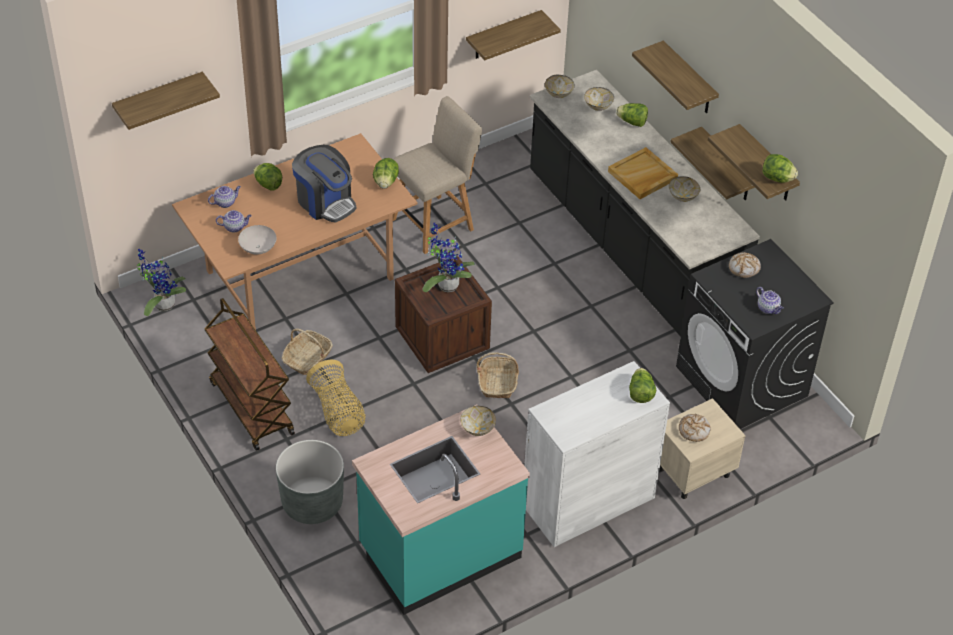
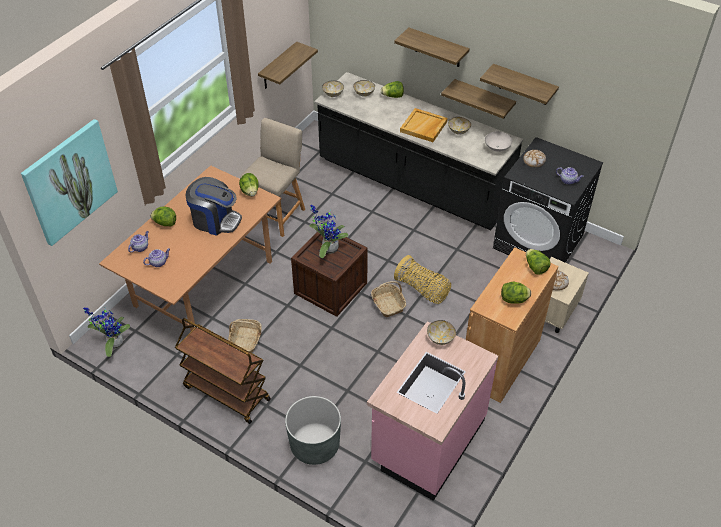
camera: 25 degrees left, 0 degrees up
shelf [112,72,220,130] -> picture [21,119,118,246]
white bowl [238,225,277,255] -> white bowl moved to [485,131,513,152]
basket [306,359,365,436] -> basket moved to [394,255,451,304]
turquoise counter [352,404,530,615] -> pink counter [367,321,498,501]
white cabinet [524,361,670,547] -> brown cabinet [466,247,558,403]
lettuce [762,154,798,183] -> lettuce moved to [501,282,531,304]

